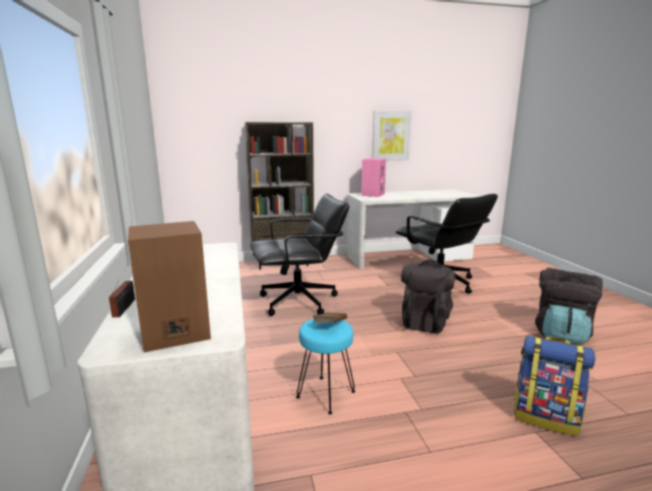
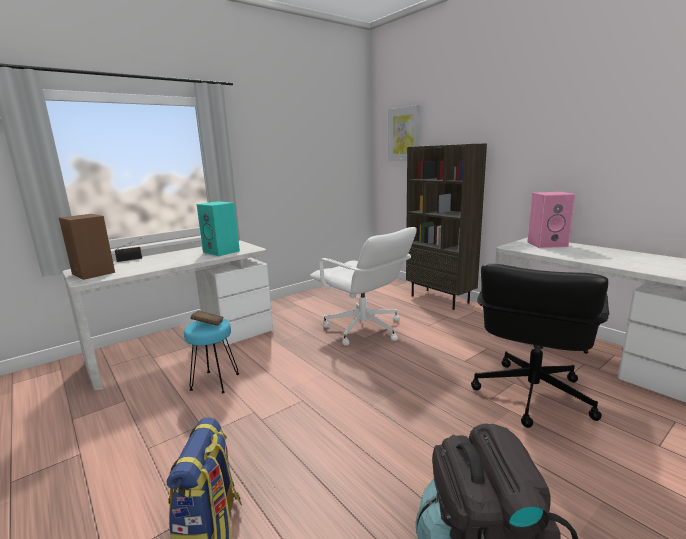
camera: 65 degrees right, 0 degrees up
black office chair [250,193,349,316] -> white office chair [310,227,417,345]
picture [372,110,412,161] -> picture moved to [388,105,421,161]
black backpack [401,259,456,334] -> none
none -> turquoise speaker [196,201,240,256]

